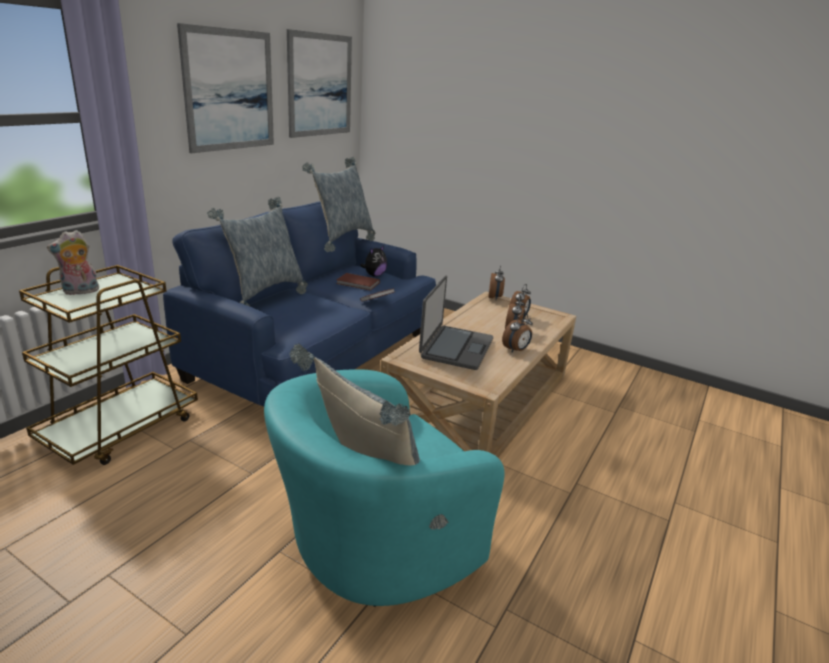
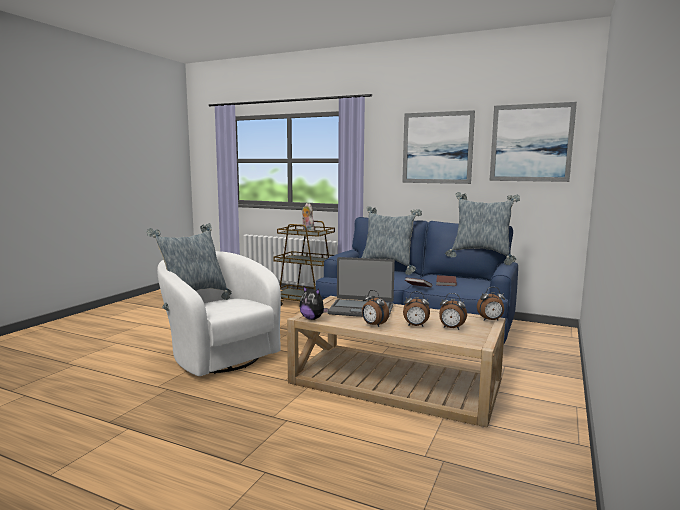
camera: 85 degrees right, 15 degrees down
turquoise armchair [264,369,504,607] -> white armchair [157,251,281,376]
plush toy [360,245,387,277] -> plush toy moved to [300,286,329,320]

